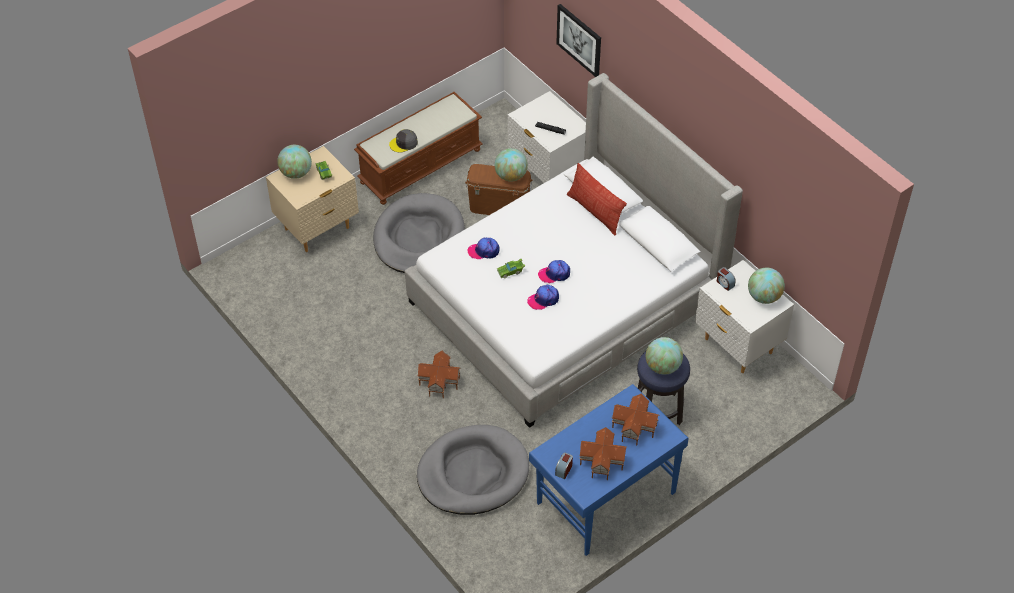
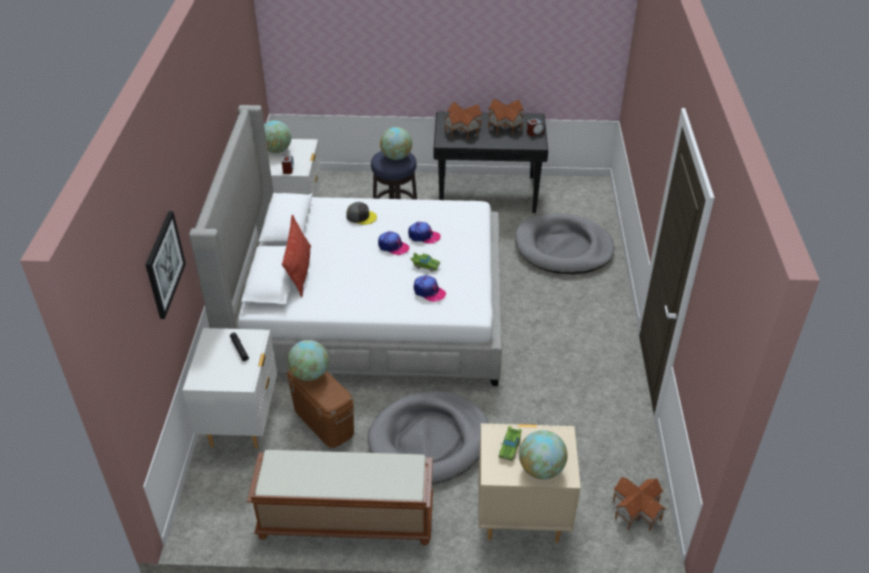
camera: 140 degrees left, 10 degrees down
grey cap [389,129,418,153] -> grey cap moved to [346,202,377,225]
toy house [417,351,461,398] -> toy house moved to [613,477,666,531]
blue desk [529,384,689,556] -> black desk [433,112,548,213]

